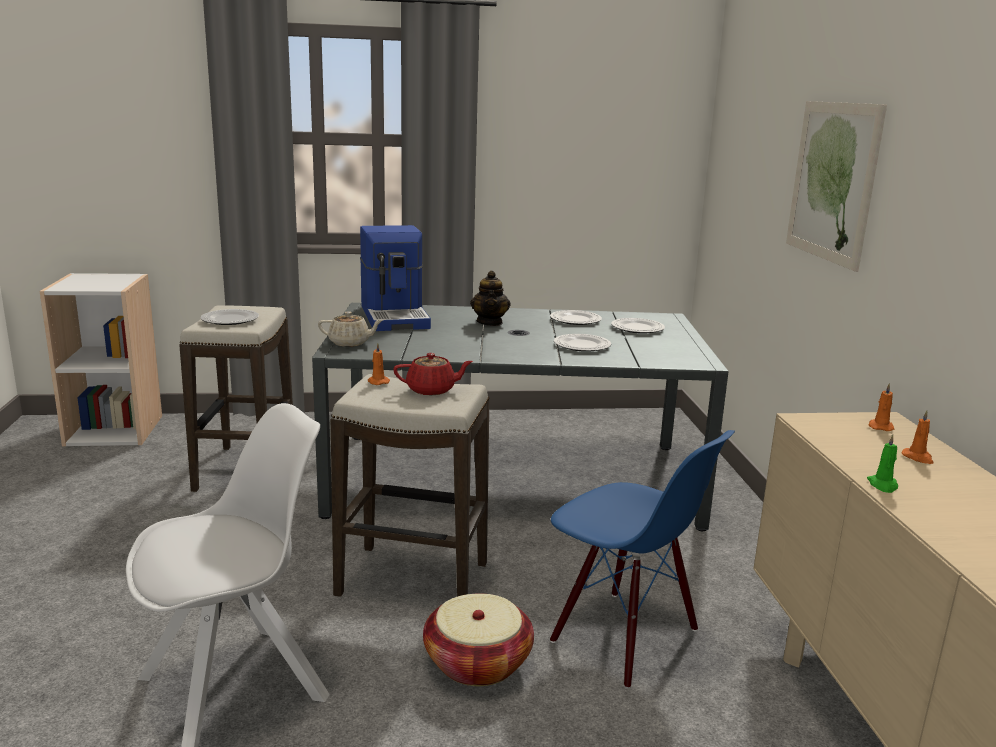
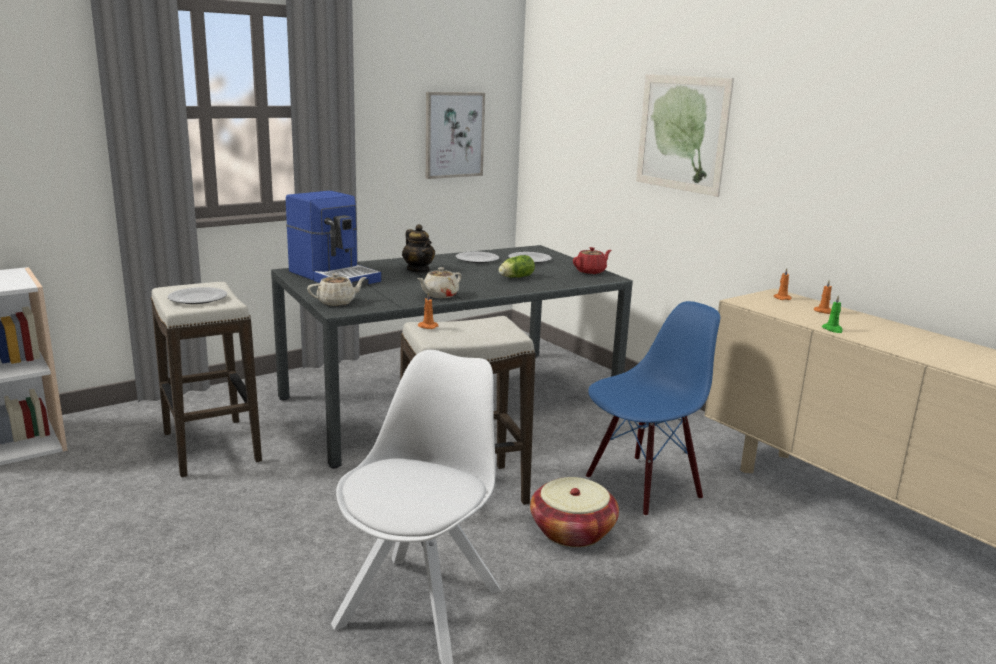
camera: 30 degrees left, 0 degrees up
red teapot [393,353,473,395] -> red teapot moved to [573,247,611,274]
blue chair [550,430,735,689] -> blue chair turned 45 degrees counterclockwise [586,301,720,517]
plate [554,334,611,352] -> lettuce [499,255,535,278]
none -> beige teapot [417,267,462,298]
none -> picture [426,92,485,179]

